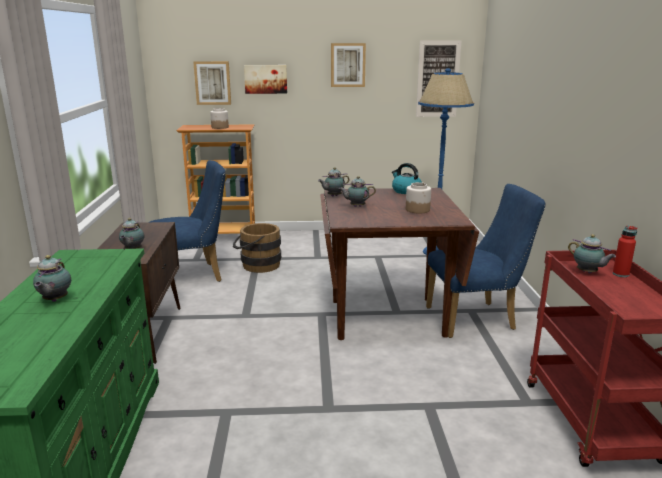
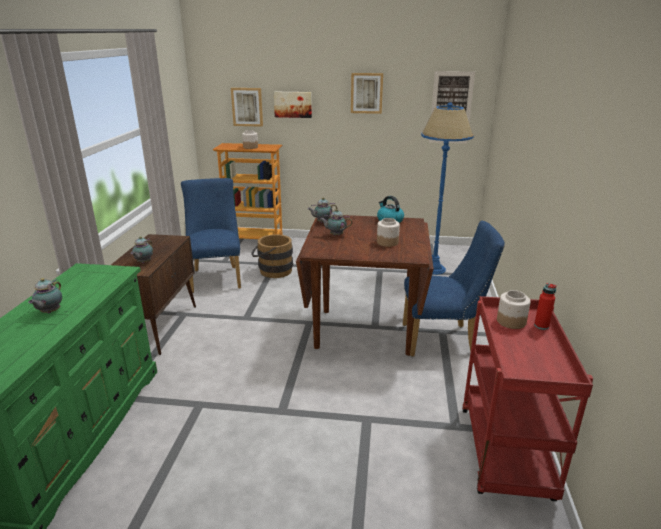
camera: 10 degrees right, 5 degrees up
blue chair [150,160,226,282] -> blue chair turned 90 degrees counterclockwise [181,178,241,293]
teapot [568,234,616,274] -> jar [497,290,531,329]

